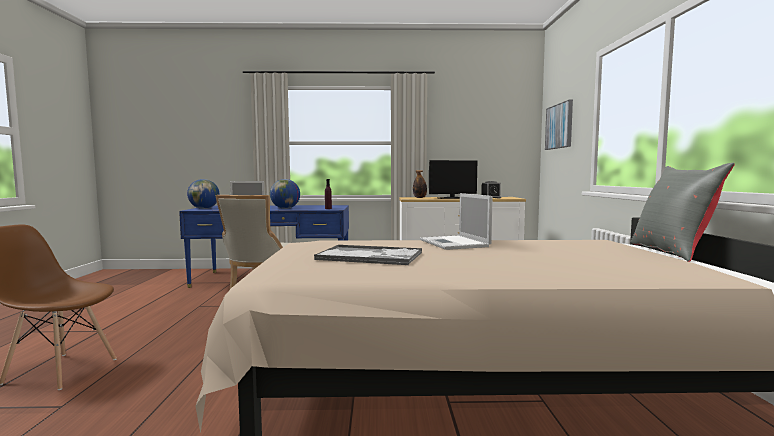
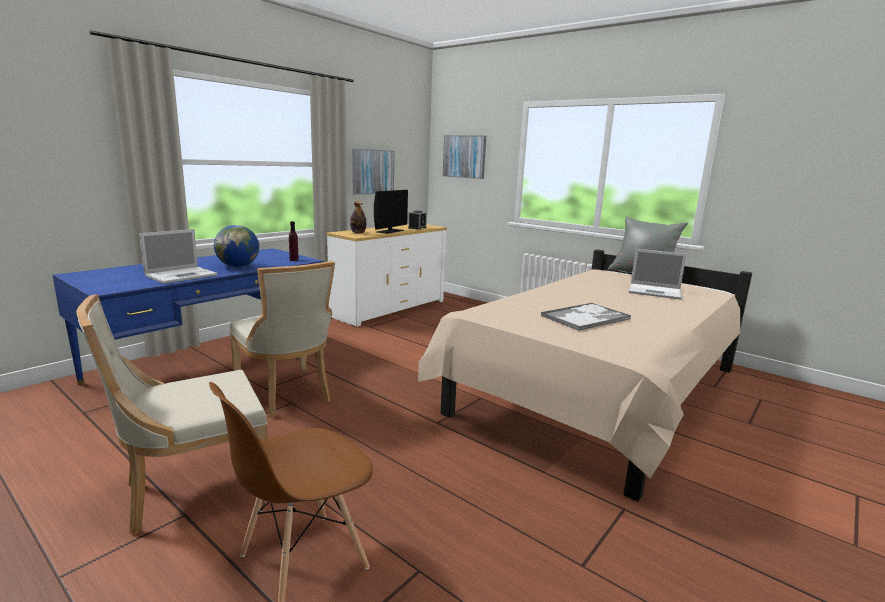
camera: 50 degrees left, 10 degrees up
globe [187,179,219,209] -> none
laptop [420,193,493,250] -> laptop moved to [629,249,687,300]
none -> beige chair [76,294,270,535]
none -> picture [352,149,394,195]

